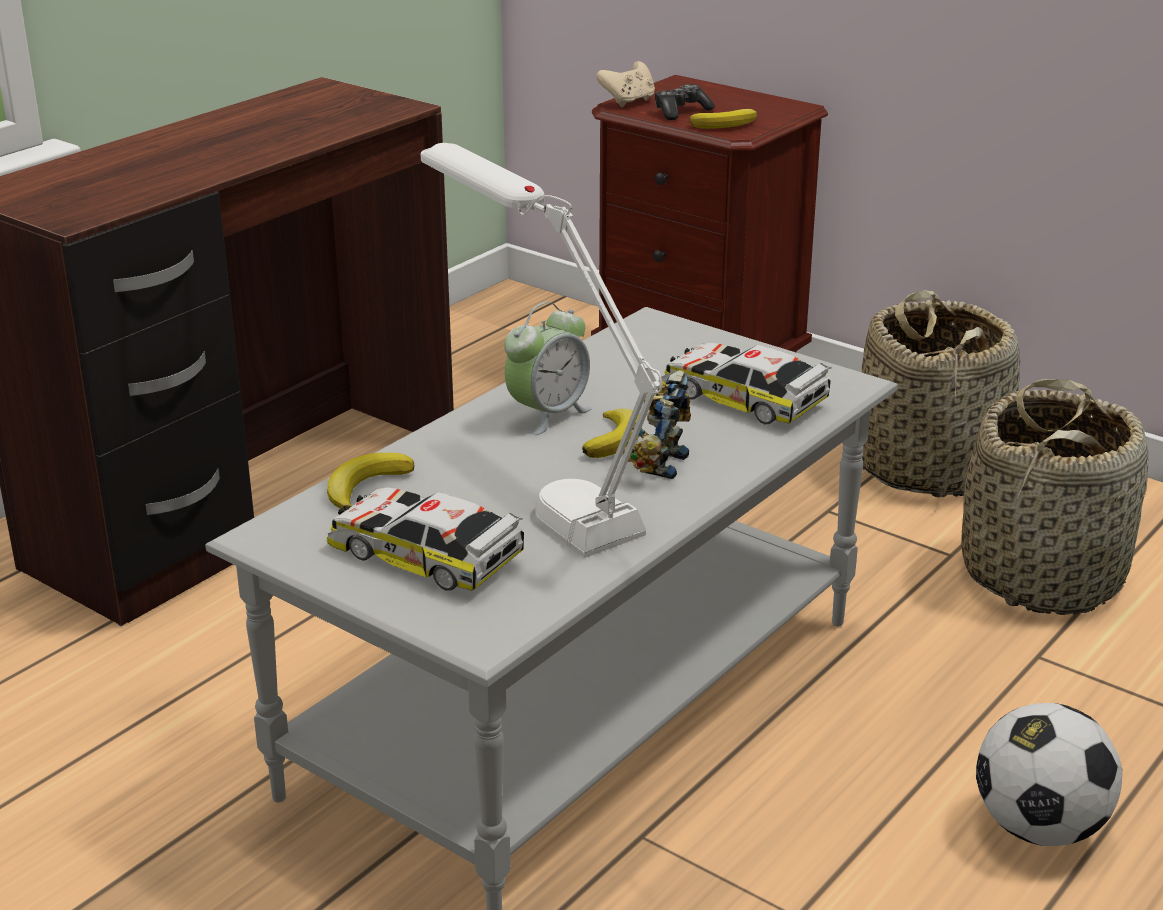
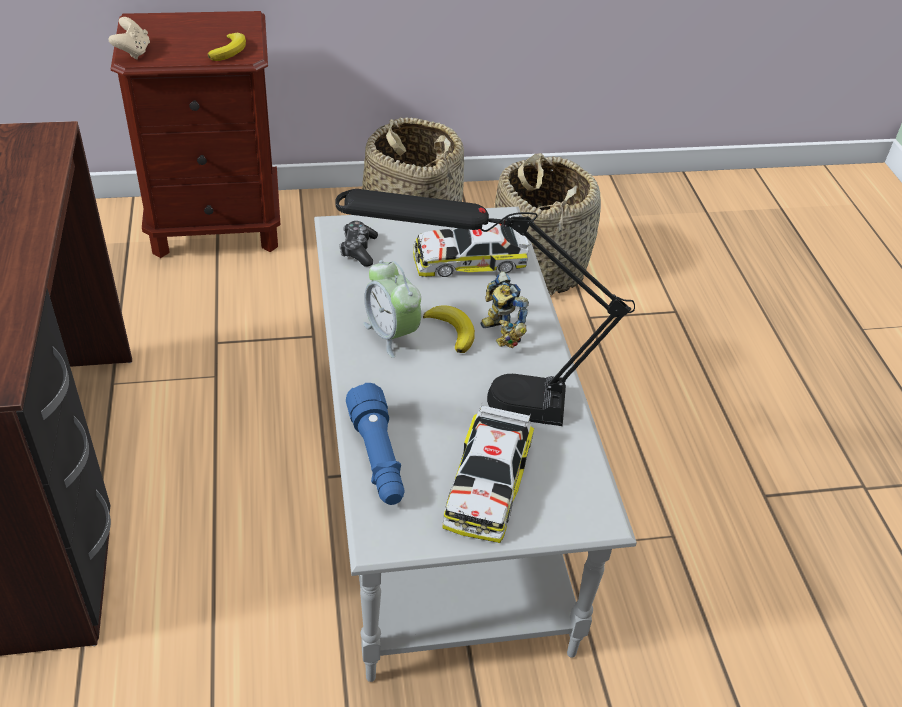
camera: 50 degrees left, 15 degrees up
banana [327,453,414,511] -> blue flashlight [346,383,405,505]
toy car [327,488,524,591] -> toy car turned 60 degrees counterclockwise [442,403,534,543]
white table lamp [421,143,662,558] -> black table lamp [335,189,635,426]
alarm clock [504,302,592,435] -> alarm clock turned 150 degrees clockwise [363,260,421,358]
game controller [654,84,715,120] -> game controller moved to [339,221,378,267]
football [976,703,1122,846] -> none

